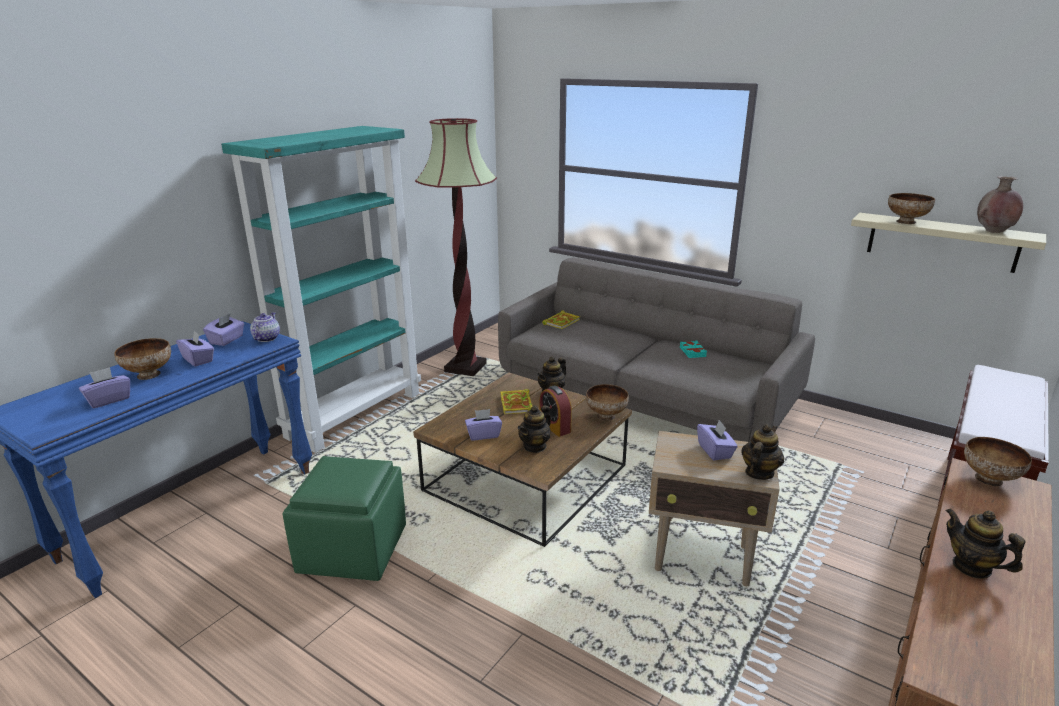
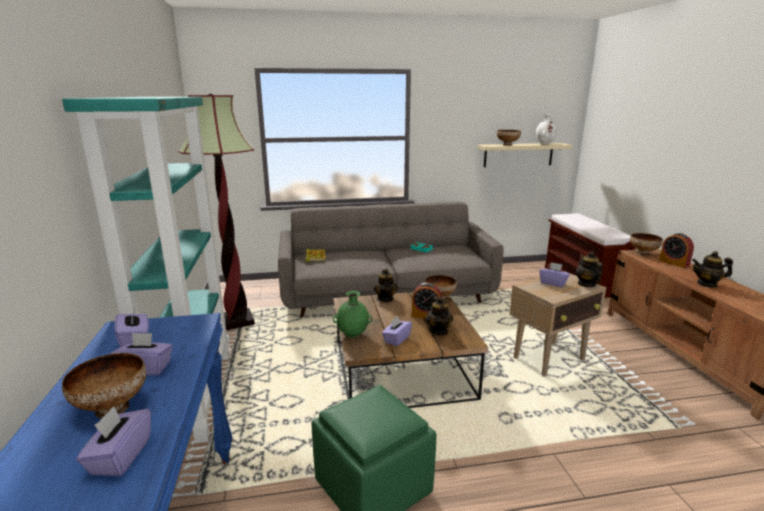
camera: 45 degrees left, 5 degrees down
teapot [250,312,280,342] -> none
book [500,389,532,414] -> none
brown vase [977,176,1023,233] -> white vase [536,115,557,144]
none -> green vase [333,291,373,338]
none -> alarm clock [659,233,694,268]

